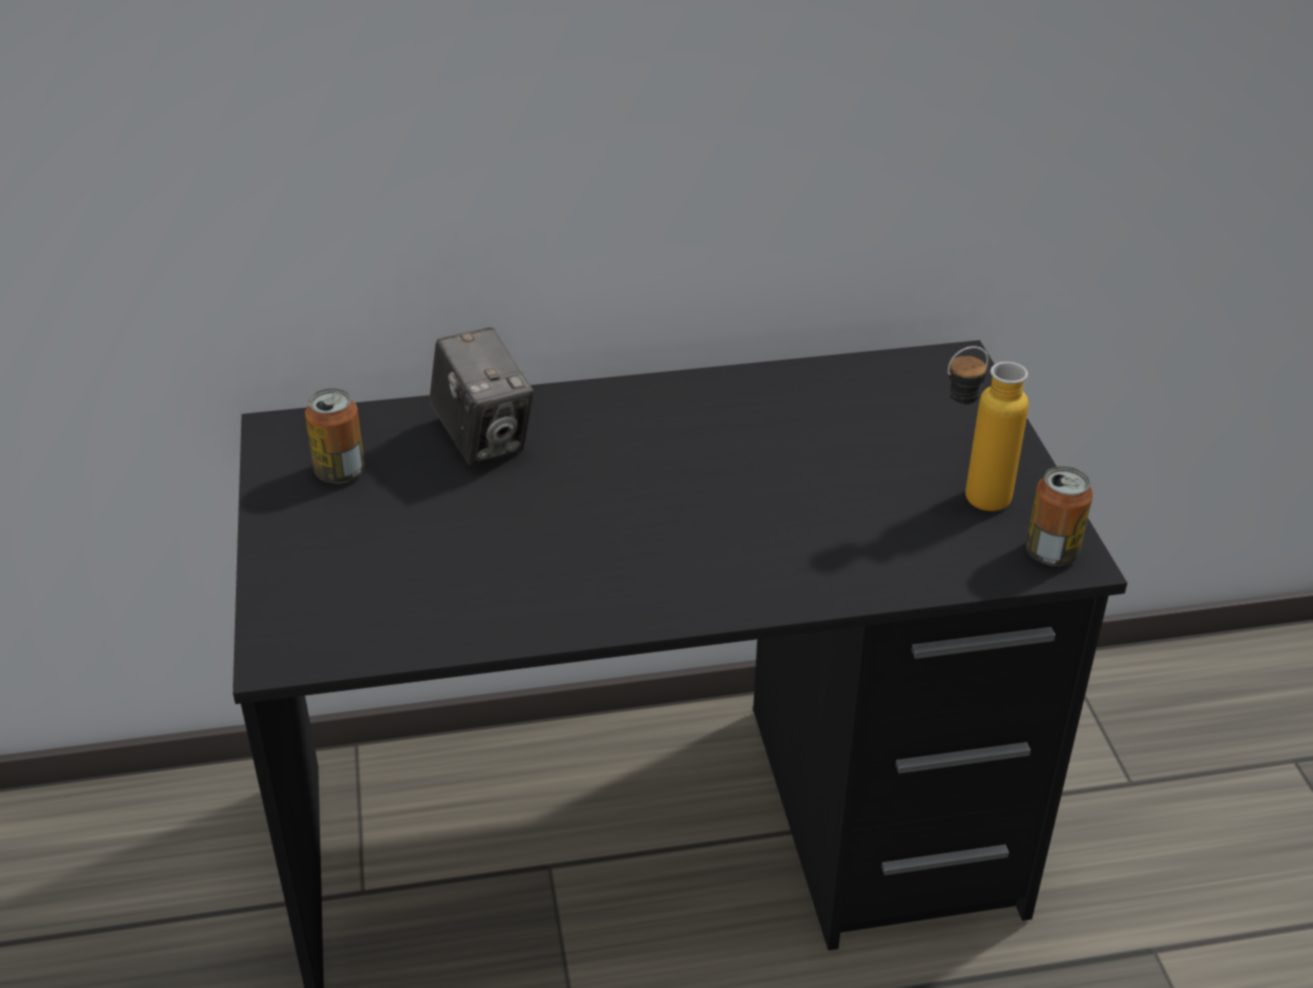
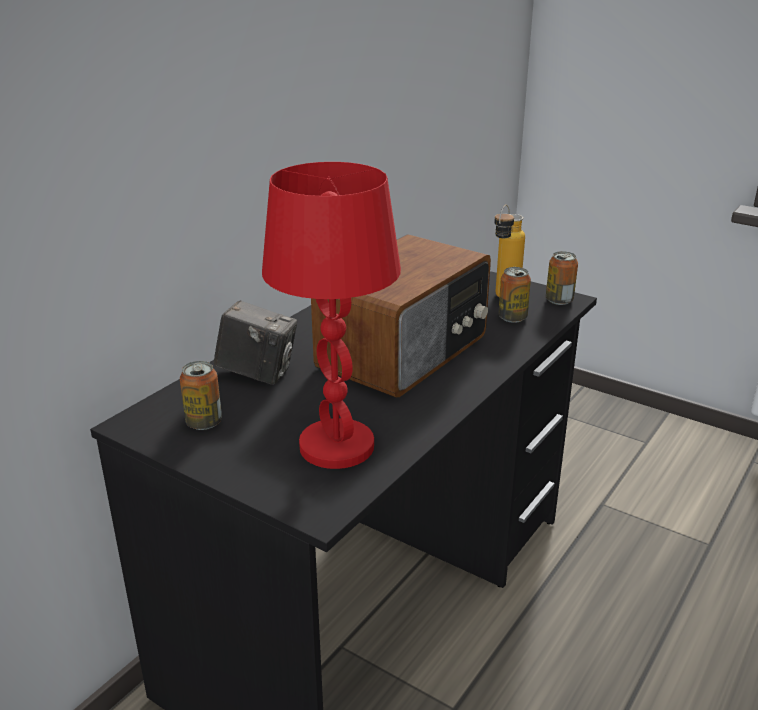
camera: 45 degrees left, 10 degrees down
none -> red table lamp [262,162,401,469]
none -> radio [311,234,491,398]
none -> can [499,267,531,323]

